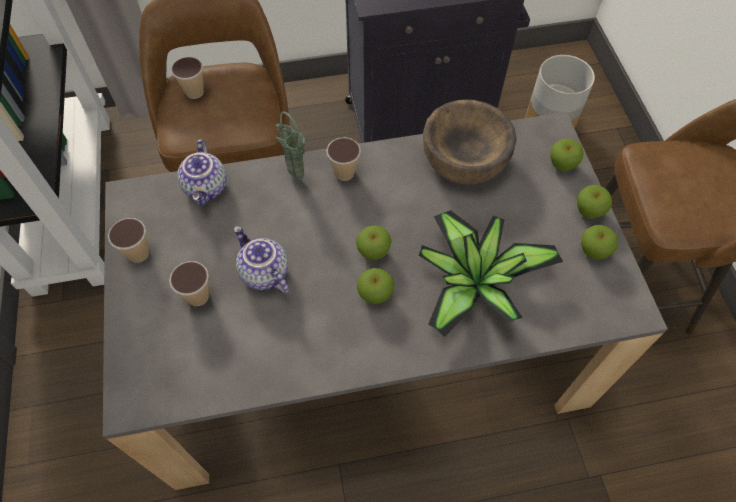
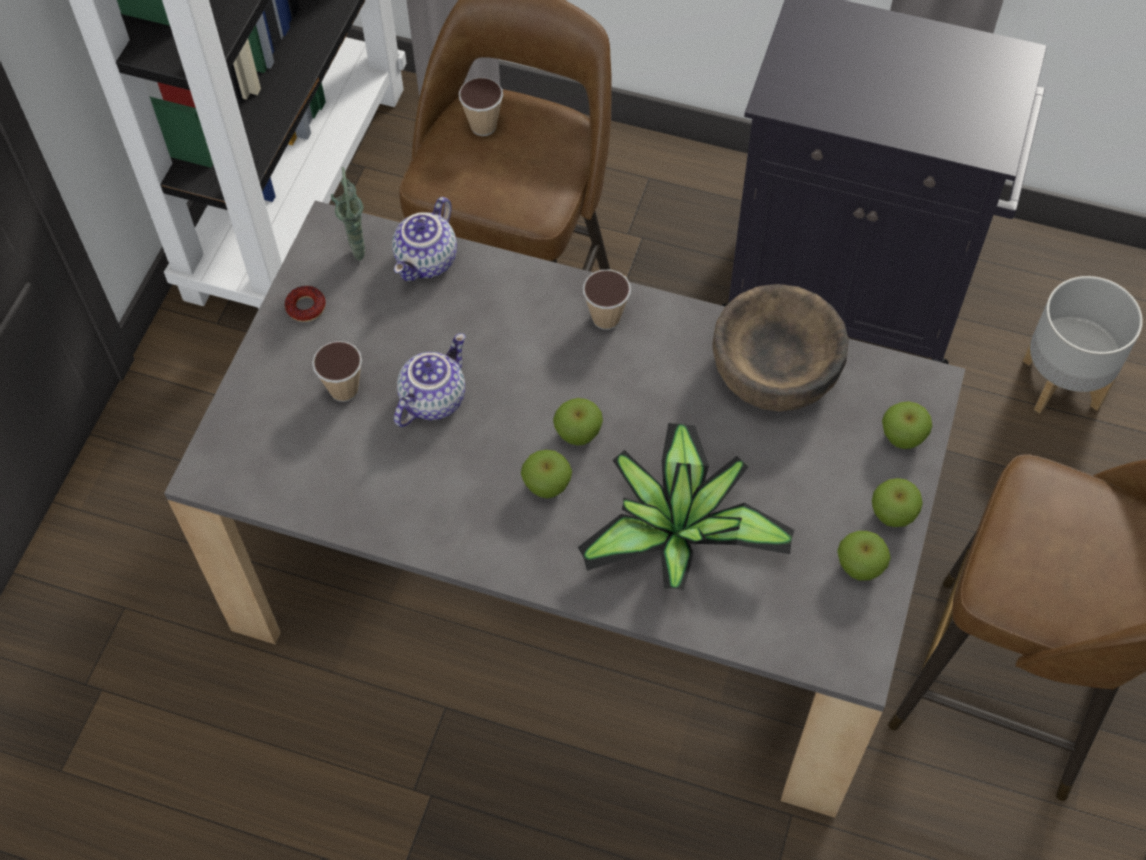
camera: 30 degrees right, 0 degrees up
cup [108,218,149,263] -> donut [285,286,325,322]
teapot [234,226,289,294] -> teapot turned 45 degrees clockwise [394,333,465,427]
green vase [276,112,306,180] -> green vase moved to [331,167,365,261]

